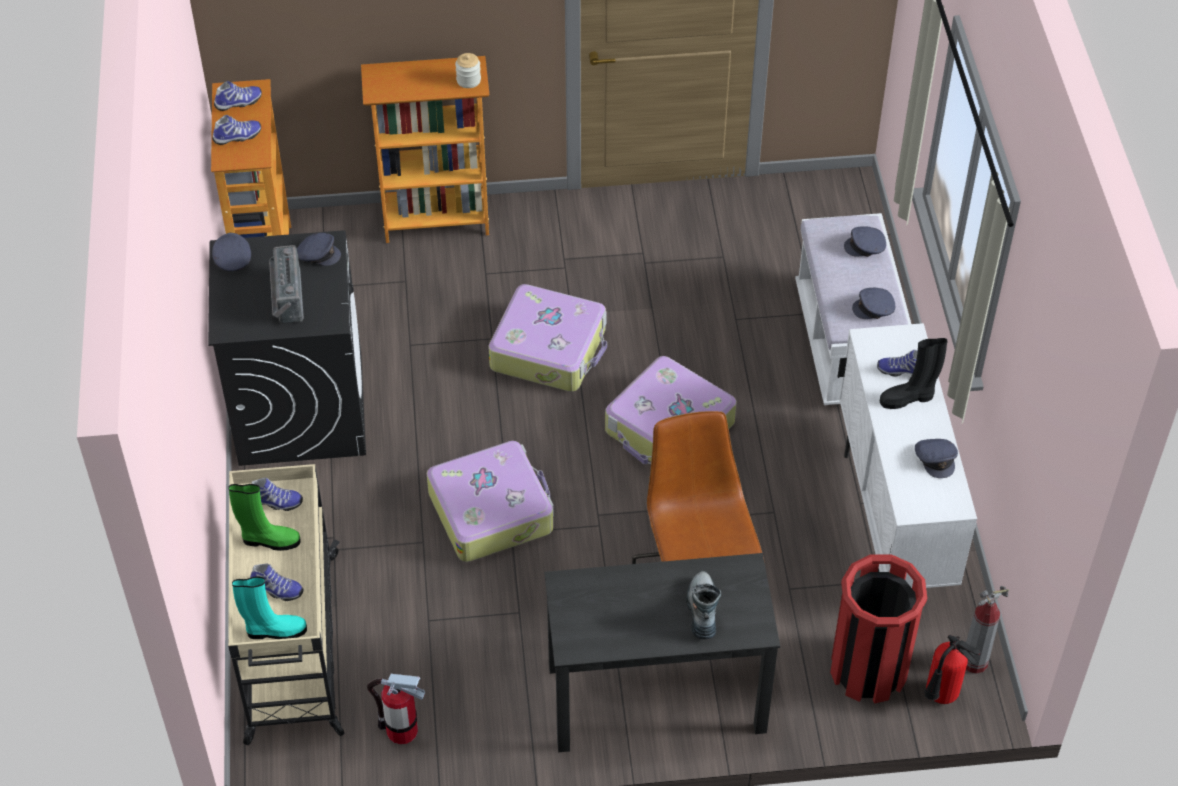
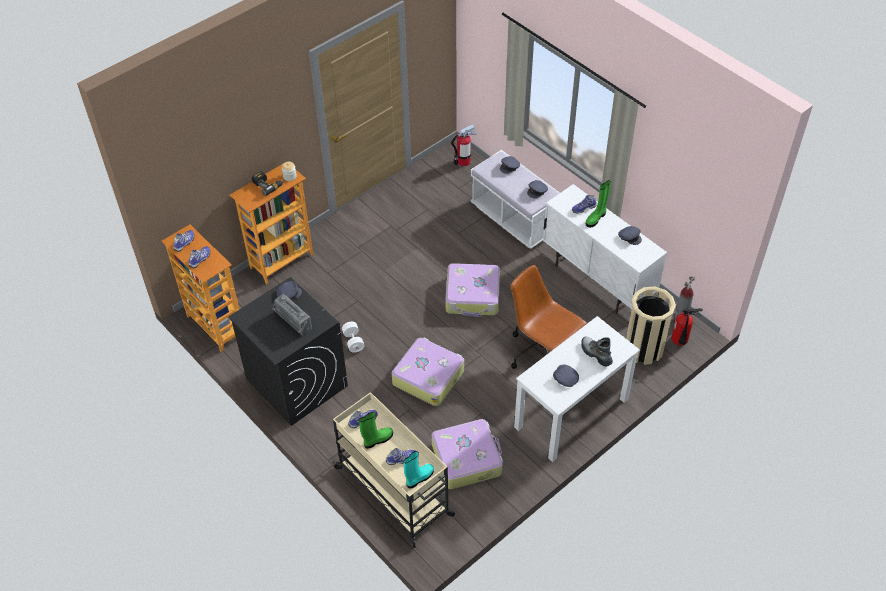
camera: 35 degrees left, 0 degrees up
grey cap [212,233,251,271] -> grey cap moved to [553,365,579,387]
fire extinguisher [367,674,425,744] -> fire extinguisher moved to [451,125,476,166]
suitcase [488,284,607,392] -> suitcase moved to [432,419,503,489]
black desk [544,553,780,752] -> white desk [514,316,640,462]
red trash can [830,555,927,704] -> beige trash can [626,286,676,365]
black boot [880,338,947,409] -> green boot [586,180,611,228]
none -> power drill [252,171,284,196]
none -> white dumbbell [342,322,364,353]

